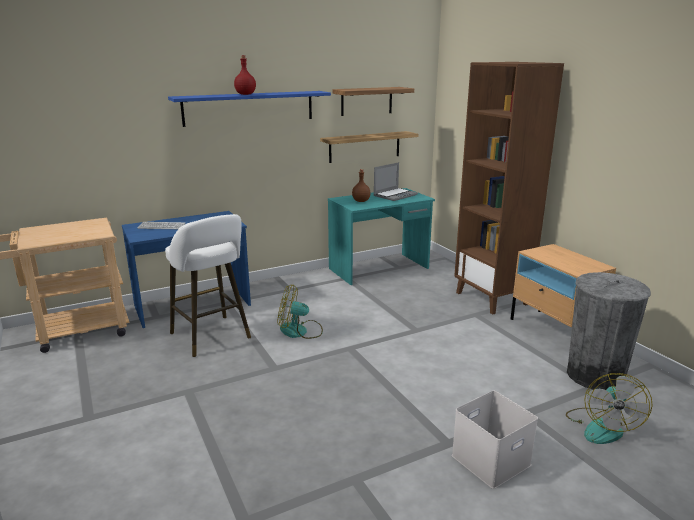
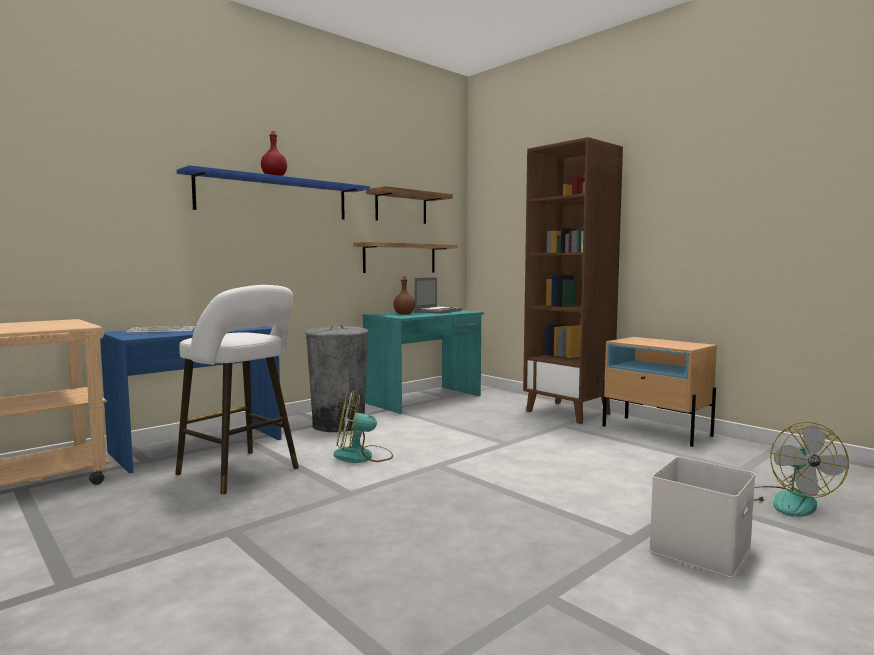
camera: 15 degrees left, 15 degrees down
grey trash can [567,272,651,390] -> grey trash can moved to [305,325,369,432]

